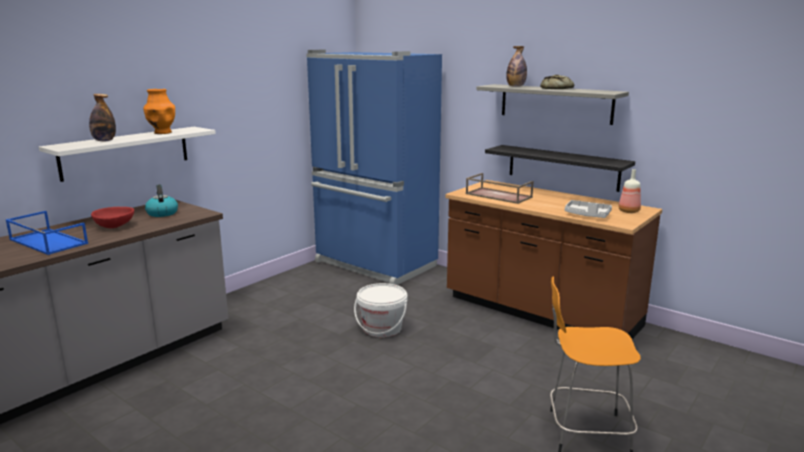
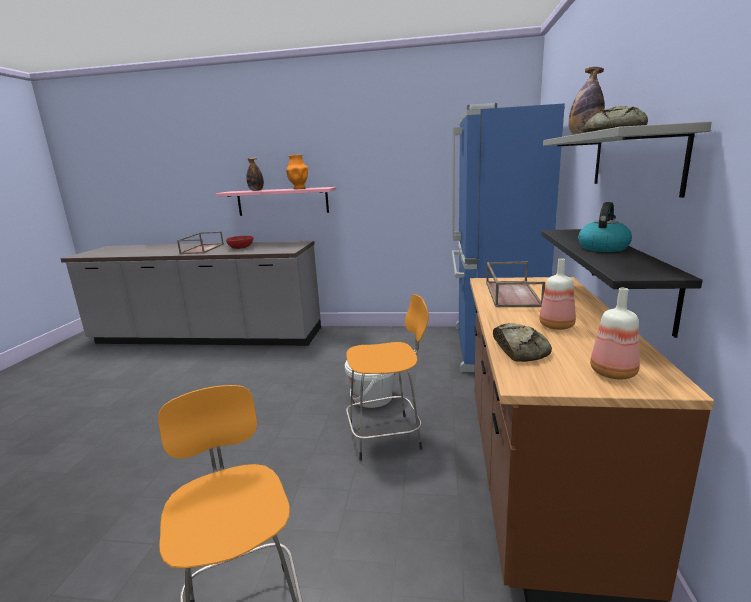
camera: 60 degrees right, 0 degrees up
blue tray [5,211,88,255] -> brown tray [177,232,224,254]
white shelf [39,127,216,182] -> pink shelf [215,187,336,216]
kettle [145,185,178,217] -> kettle moved to [578,202,632,252]
grey tray [565,200,612,218] -> bread [493,323,552,362]
none -> orange stool [346,294,429,461]
none -> bottle [539,258,576,330]

